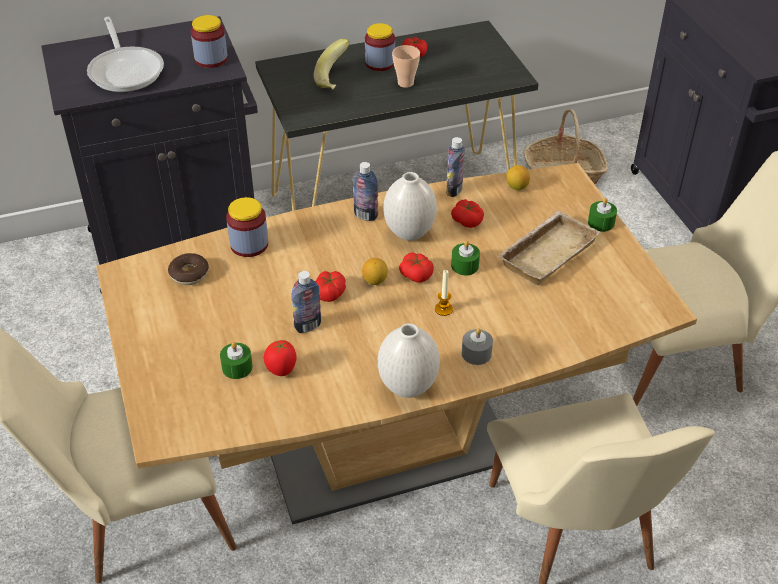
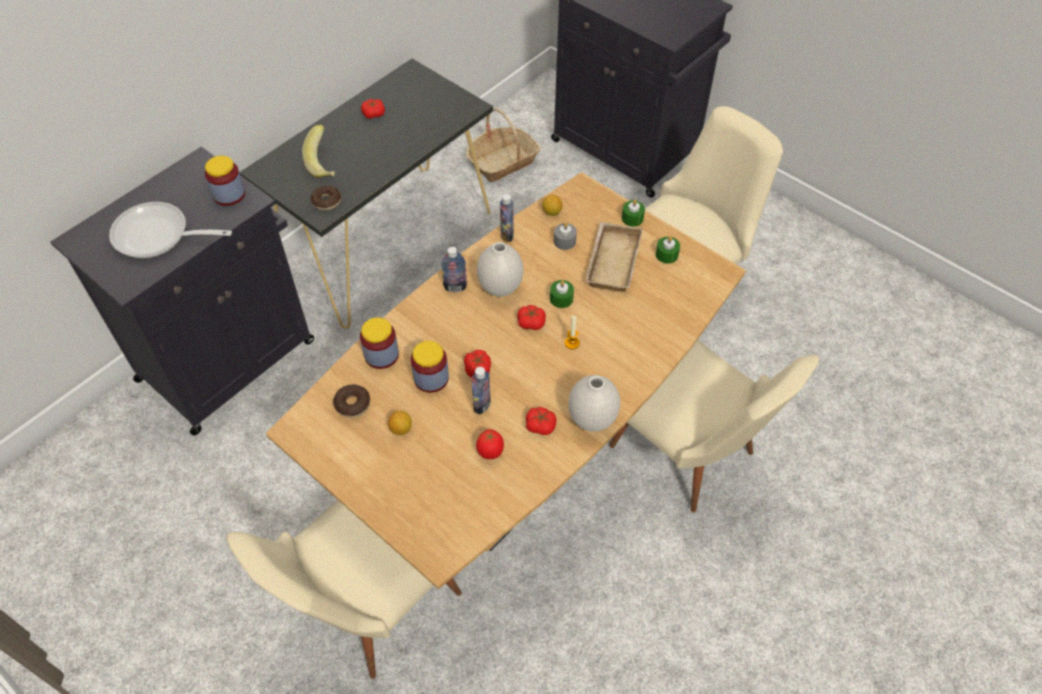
camera: 30 degrees left, 10 degrees up
frying pan [87,17,164,92] -> frying pan turned 150 degrees clockwise [109,202,232,258]
green candle [220,342,253,379] -> green candle moved to [656,236,680,264]
lemon [362,258,388,285] -> lemon moved to [388,411,412,435]
jar [365,23,395,71] -> jar moved to [411,341,449,393]
cup [392,45,420,88] -> none
tomato [451,199,484,228] -> tomato moved to [526,407,557,435]
grey candle [462,328,493,365] -> grey candle moved to [554,223,577,250]
none -> donut [311,186,341,210]

